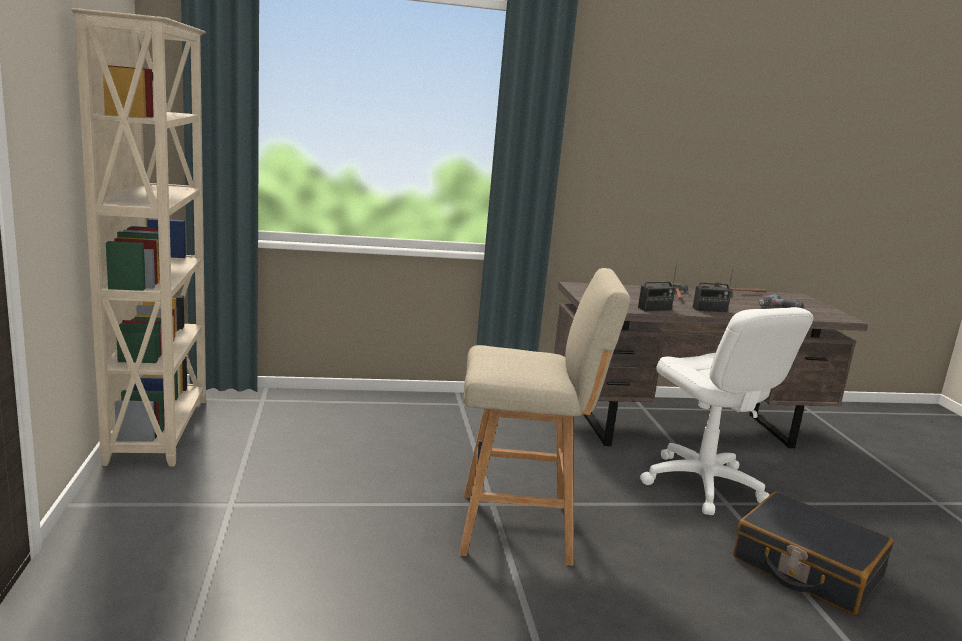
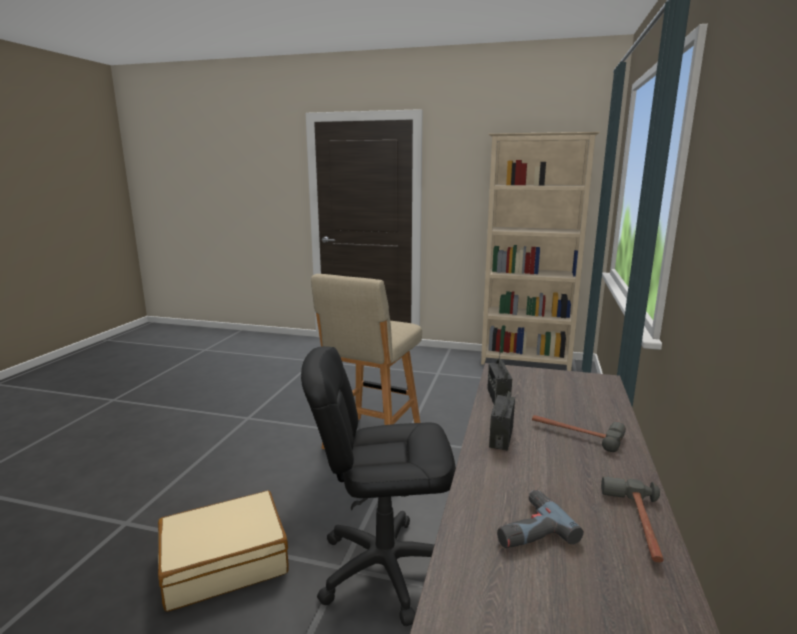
camera: 115 degrees right, 0 degrees up
white office chair [640,307,813,515] -> black office chair [301,346,456,627]
black suitcase [733,492,893,615] -> beige suitcase [158,490,289,612]

